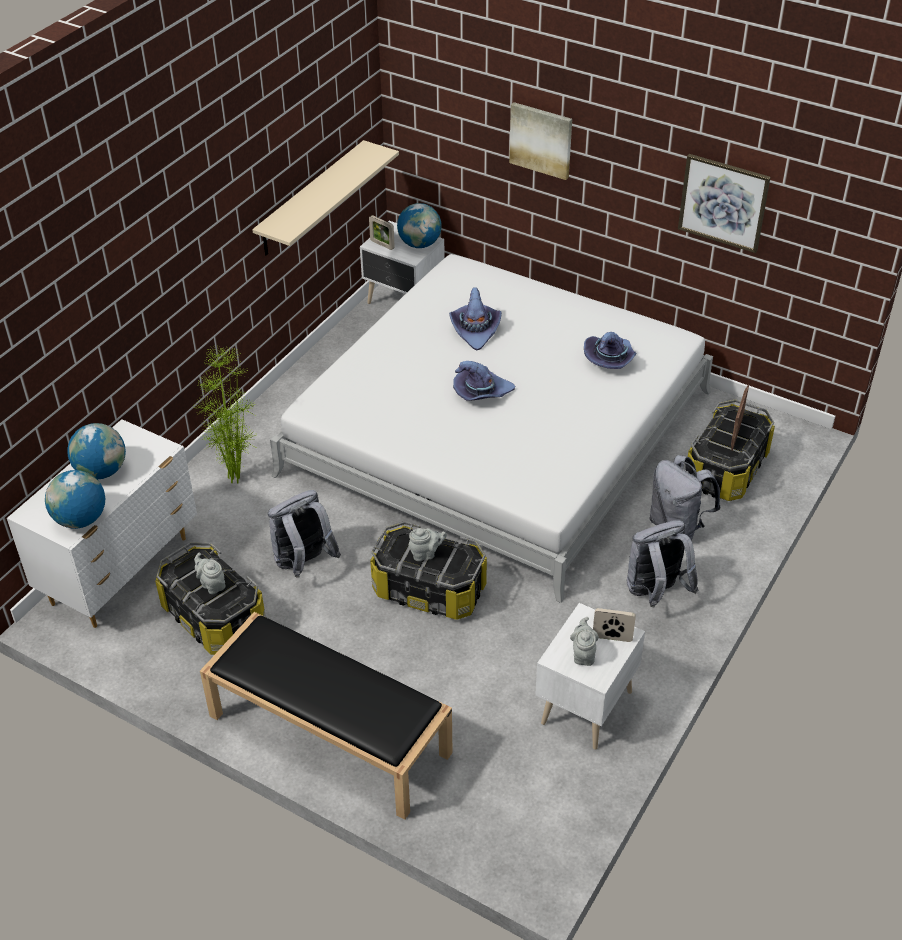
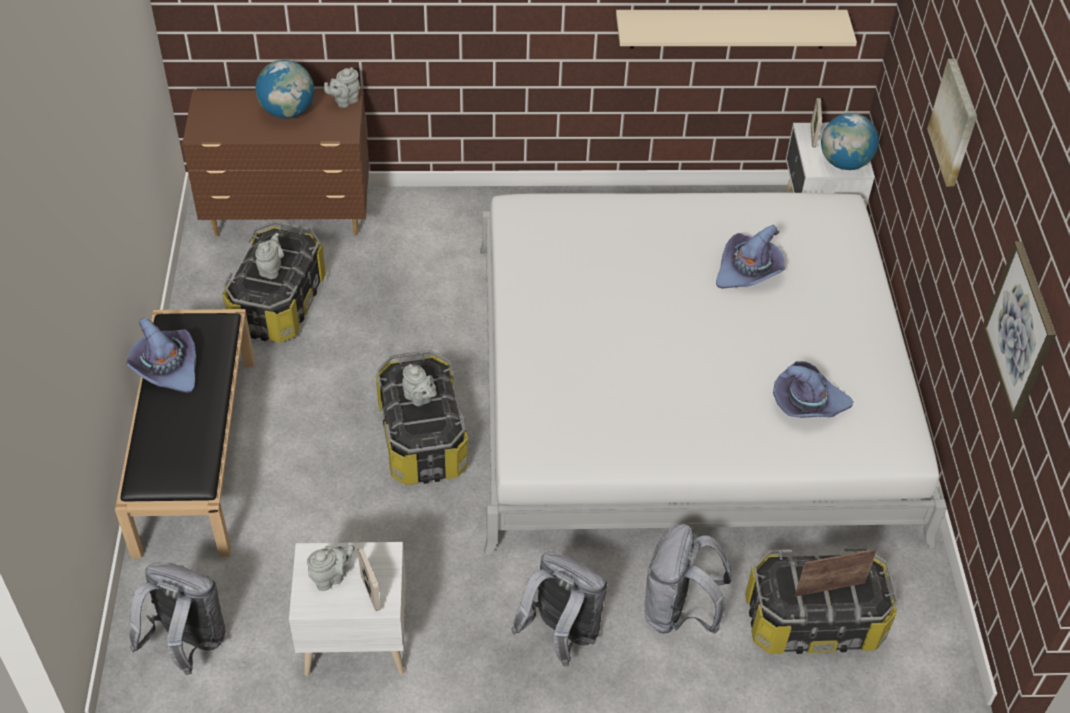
camera: 55 degrees right, 5 degrees up
white dresser [7,419,197,628] -> brown dresser [182,89,369,236]
globe [45,470,105,529] -> none
potted plant [192,345,256,484] -> none
grey backpack [268,490,341,578] -> grey backpack moved to [129,562,226,675]
purple hat [453,361,515,401] -> purple hat moved to [126,317,196,393]
none -> grey teapot [324,67,360,108]

